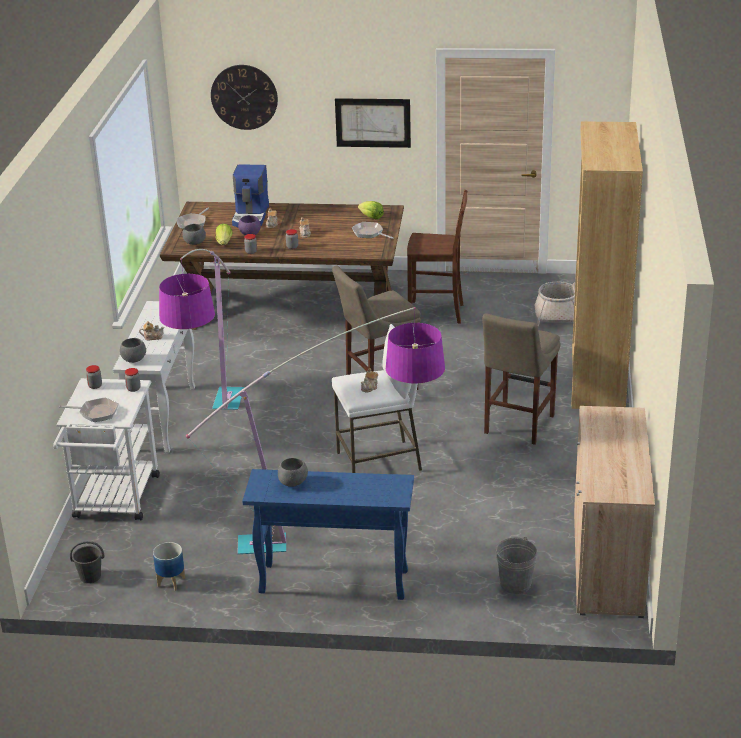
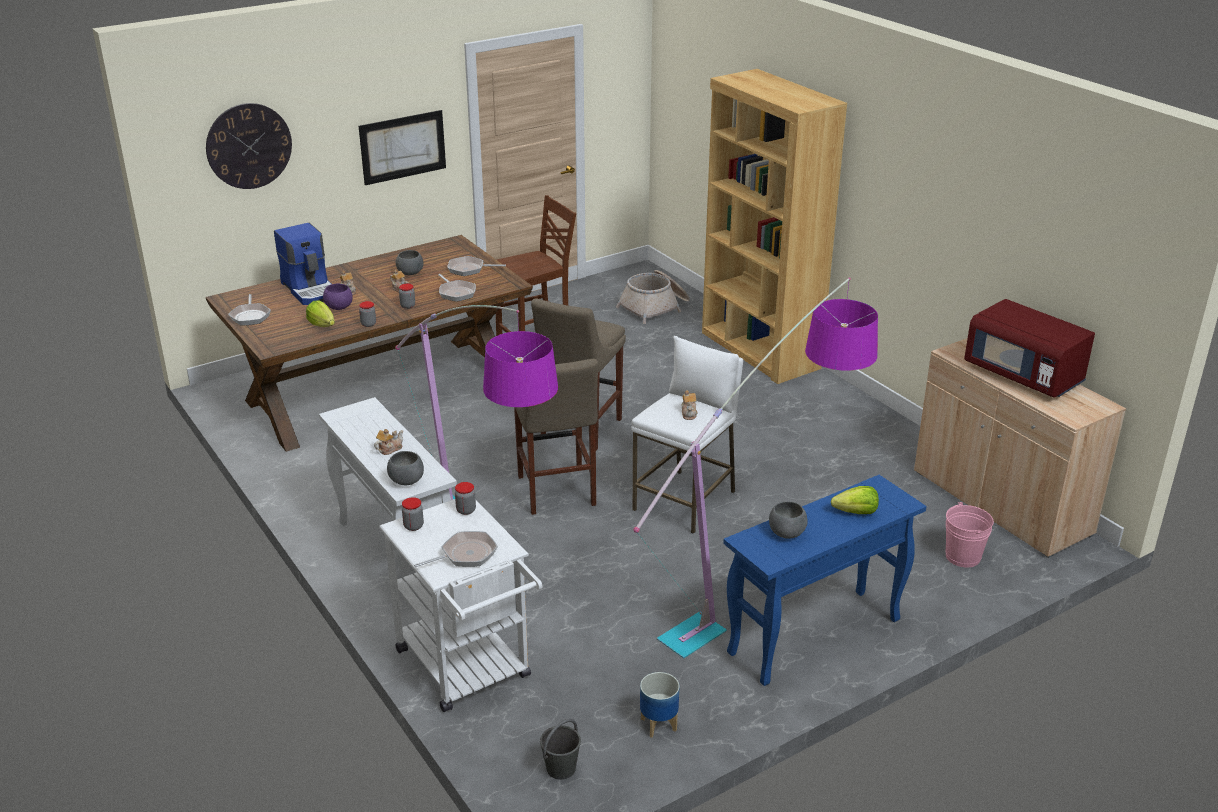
camera: 40 degrees left, 0 degrees up
grey bowl [182,224,206,245] -> grey bowl moved to [396,250,423,275]
lettuce [358,201,384,219] -> lettuce moved to [831,486,879,514]
beige stool [482,313,561,445] -> beige stool moved to [514,359,598,515]
grey bucket [496,536,537,594] -> pink bucket [945,502,994,568]
none -> frying pan [438,274,476,302]
none -> red microwave [964,299,1095,398]

